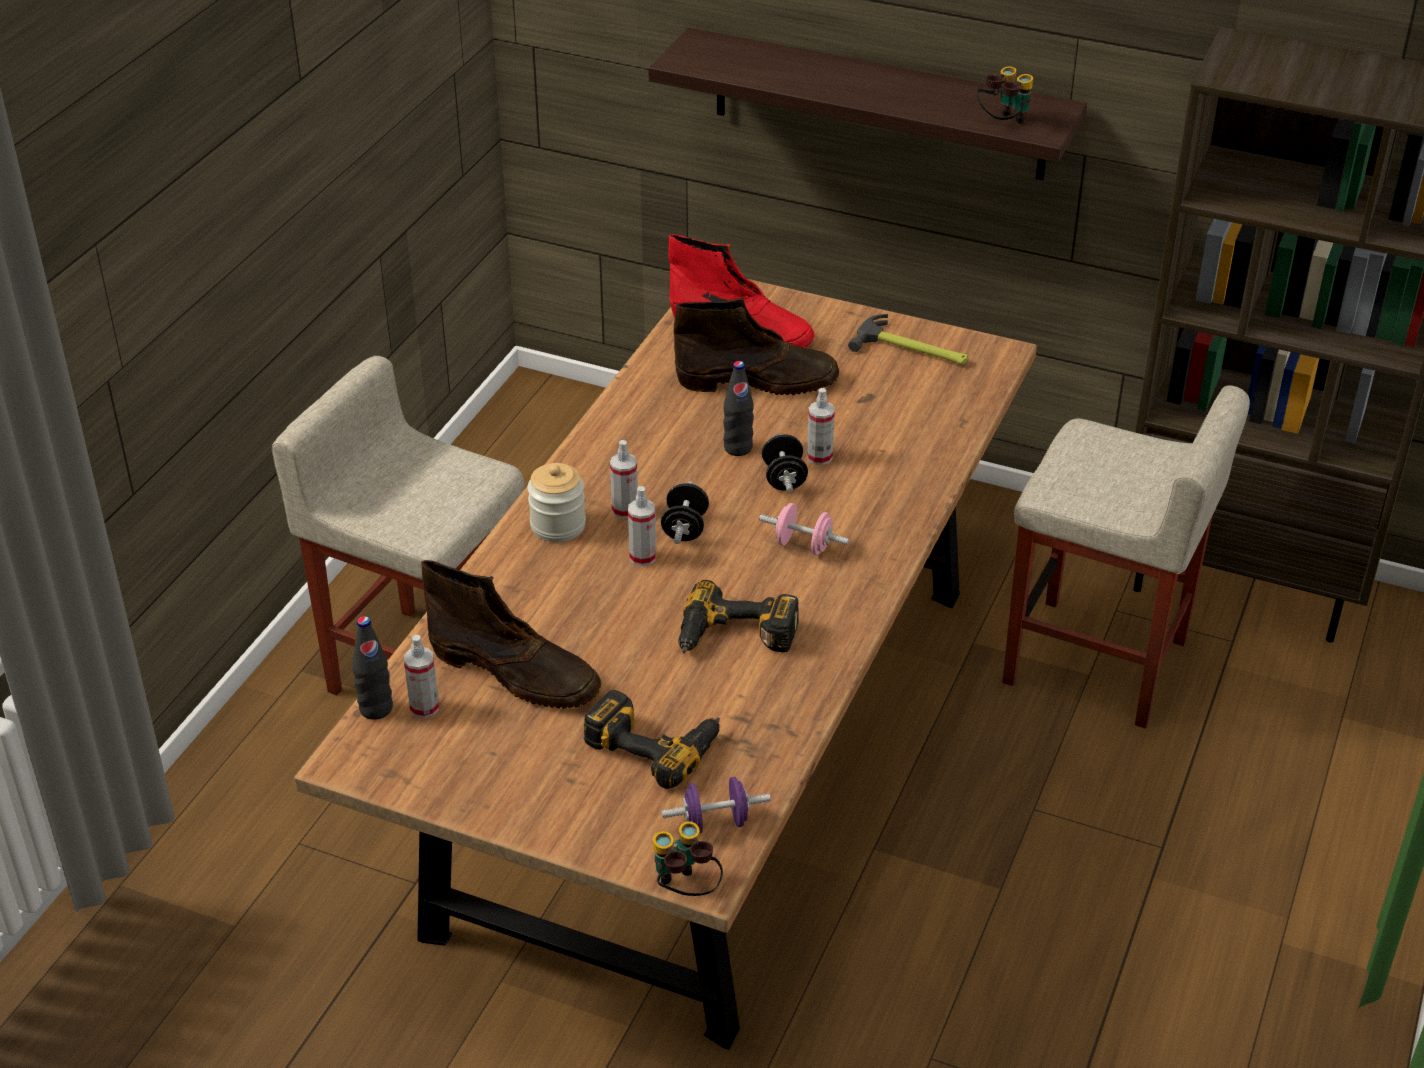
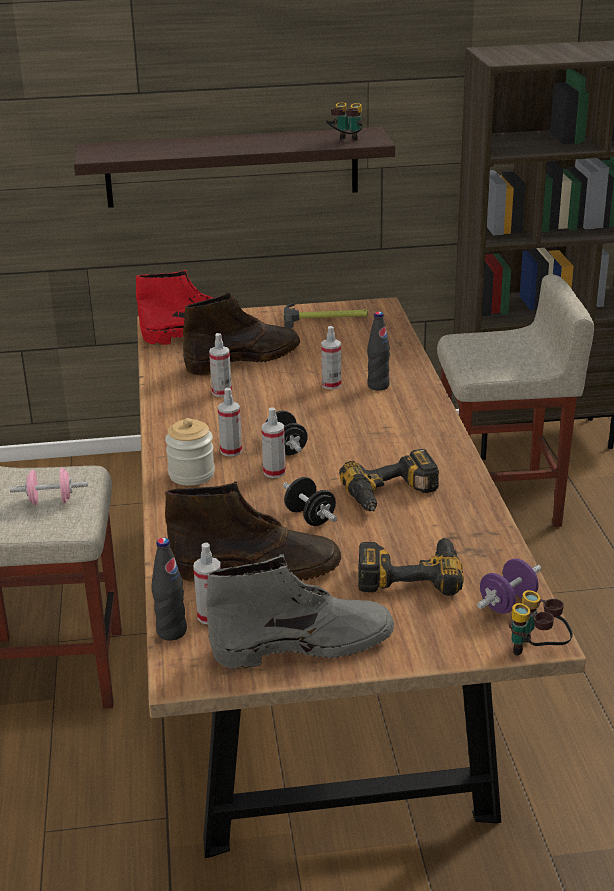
camera: 30 degrees left, 10 degrees down
black bottle [723,361,754,456] -> black bottle moved to [367,312,390,391]
pink dumbbell [759,503,849,555] -> pink dumbbell moved to [10,468,88,505]
black dumbbell [762,433,808,493] -> black dumbbell moved to [283,477,337,526]
none -> grey boot [206,554,394,669]
none -> spray bottle [209,333,232,397]

